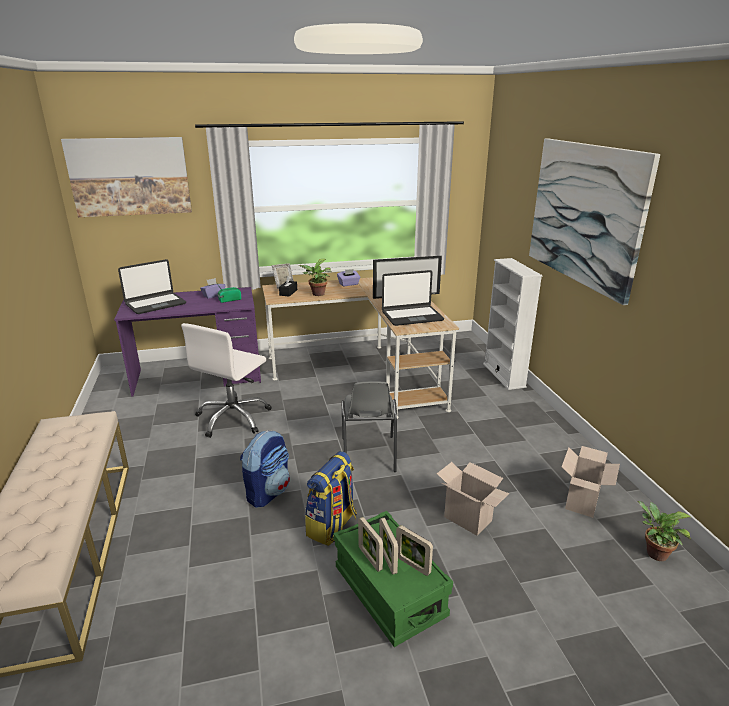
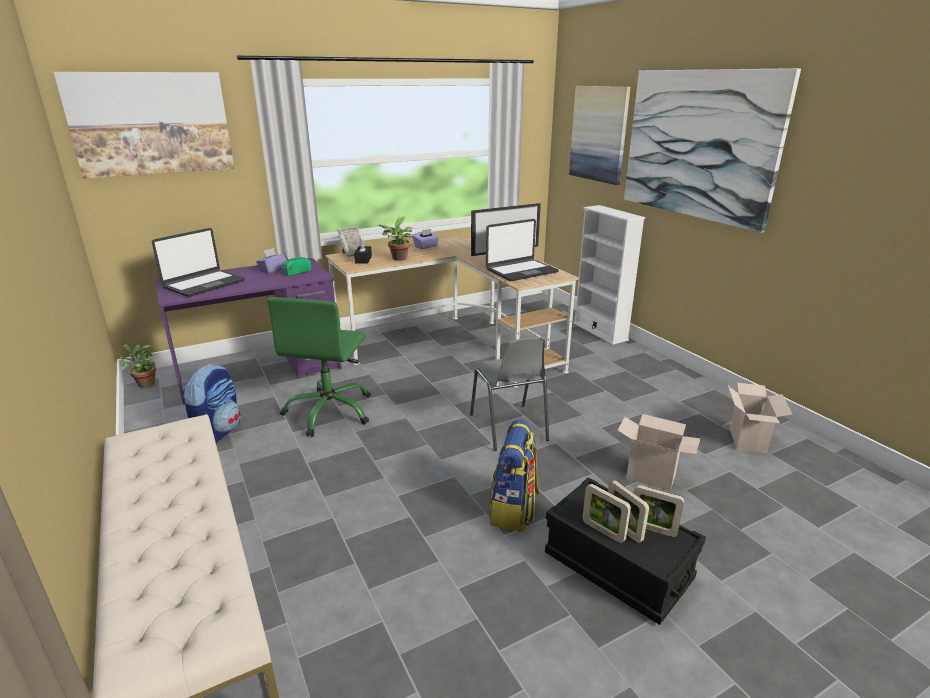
camera: 15 degrees left, 0 degrees up
white office chair [181,323,272,438] -> green office chair [267,297,371,437]
backpack [240,431,290,508] -> backpack moved to [182,364,241,443]
green storage box [333,511,453,647] -> black storage box [545,477,706,625]
potted plant [638,501,692,561] -> potted plant moved to [120,344,157,388]
none -> picture [569,86,630,185]

